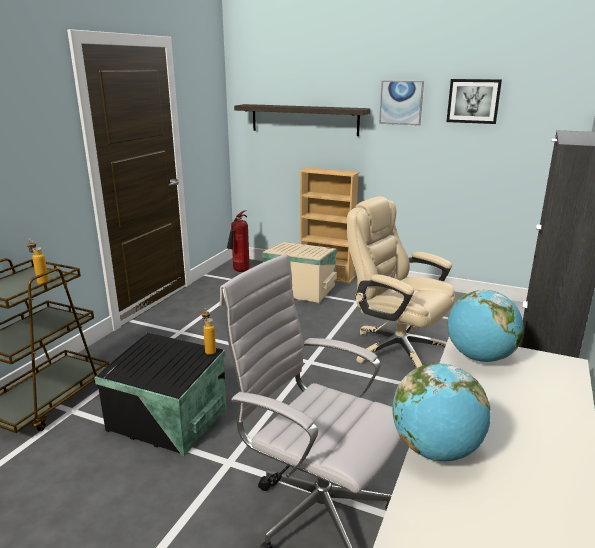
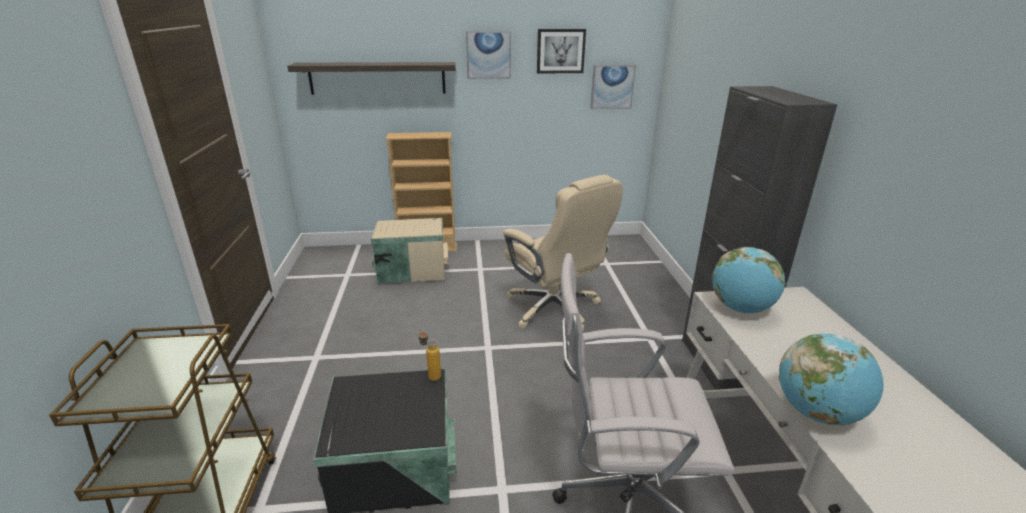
camera: 30 degrees left, 5 degrees up
bottle [27,239,49,285] -> none
fire extinguisher [227,210,249,272] -> none
beige office chair [347,196,455,368] -> beige office chair turned 135 degrees counterclockwise [503,175,623,331]
none -> picture [590,65,636,109]

